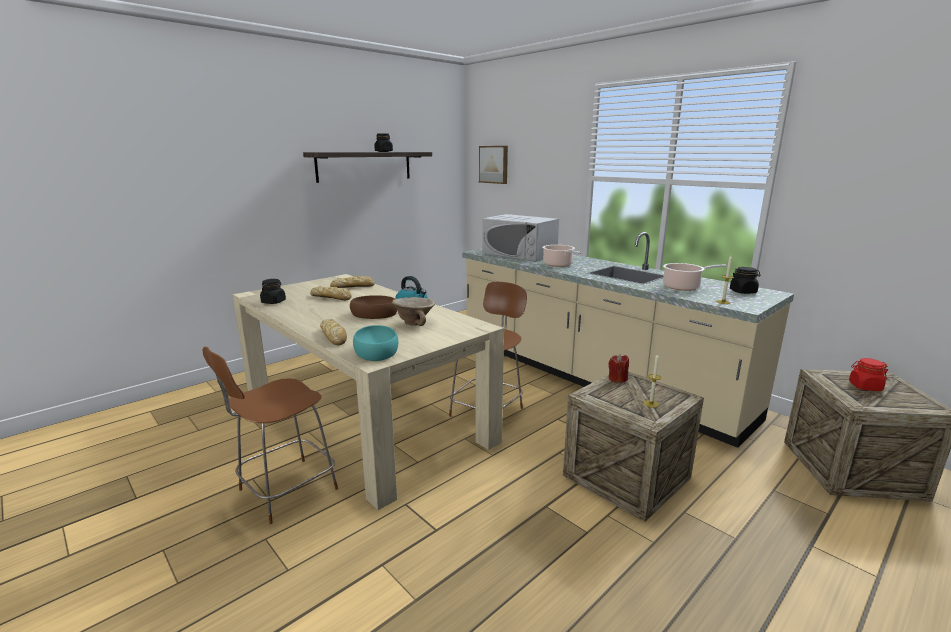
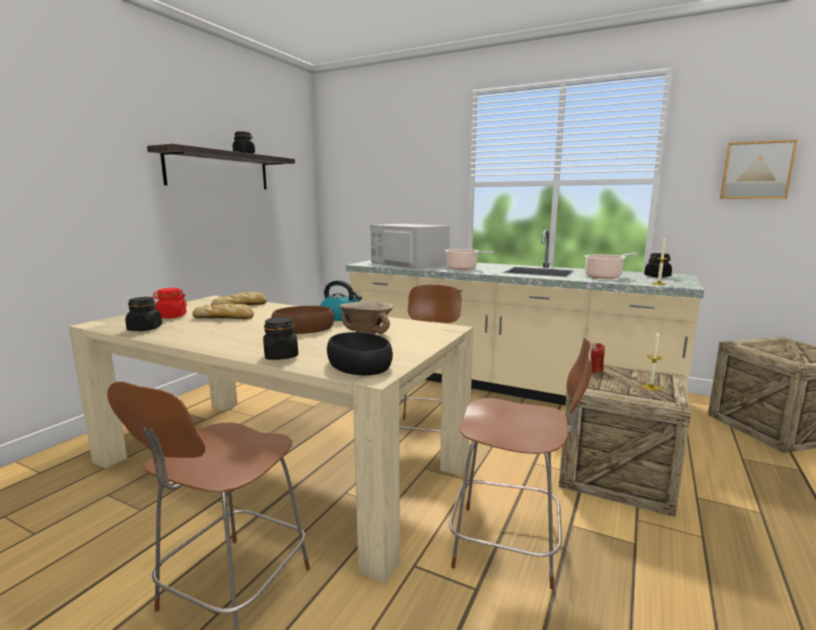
camera: 20 degrees left, 5 degrees down
bread [320,319,347,345] -> black jar [263,317,298,360]
turquoise bowl [353,325,398,361] -> black bowl [327,332,393,375]
picture [479,146,508,184] -> picture moved to [720,140,798,199]
white microwave [482,214,559,262] -> white microwave turned 150 degrees counterclockwise [371,224,450,269]
red jar [849,358,888,391] -> red jar moved to [152,288,187,318]
none -> brown chair [449,338,593,589]

